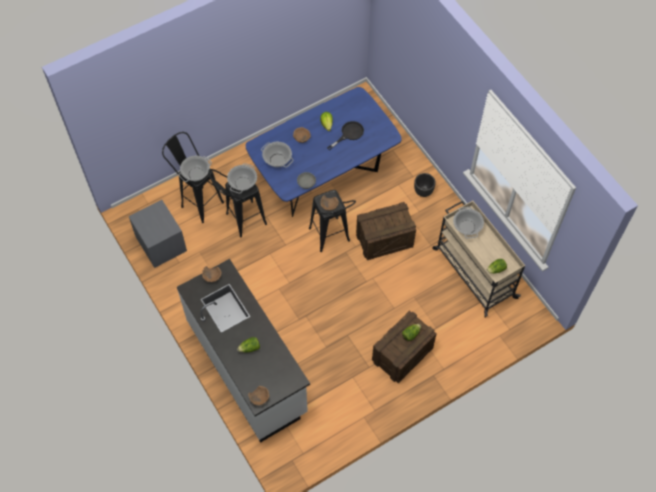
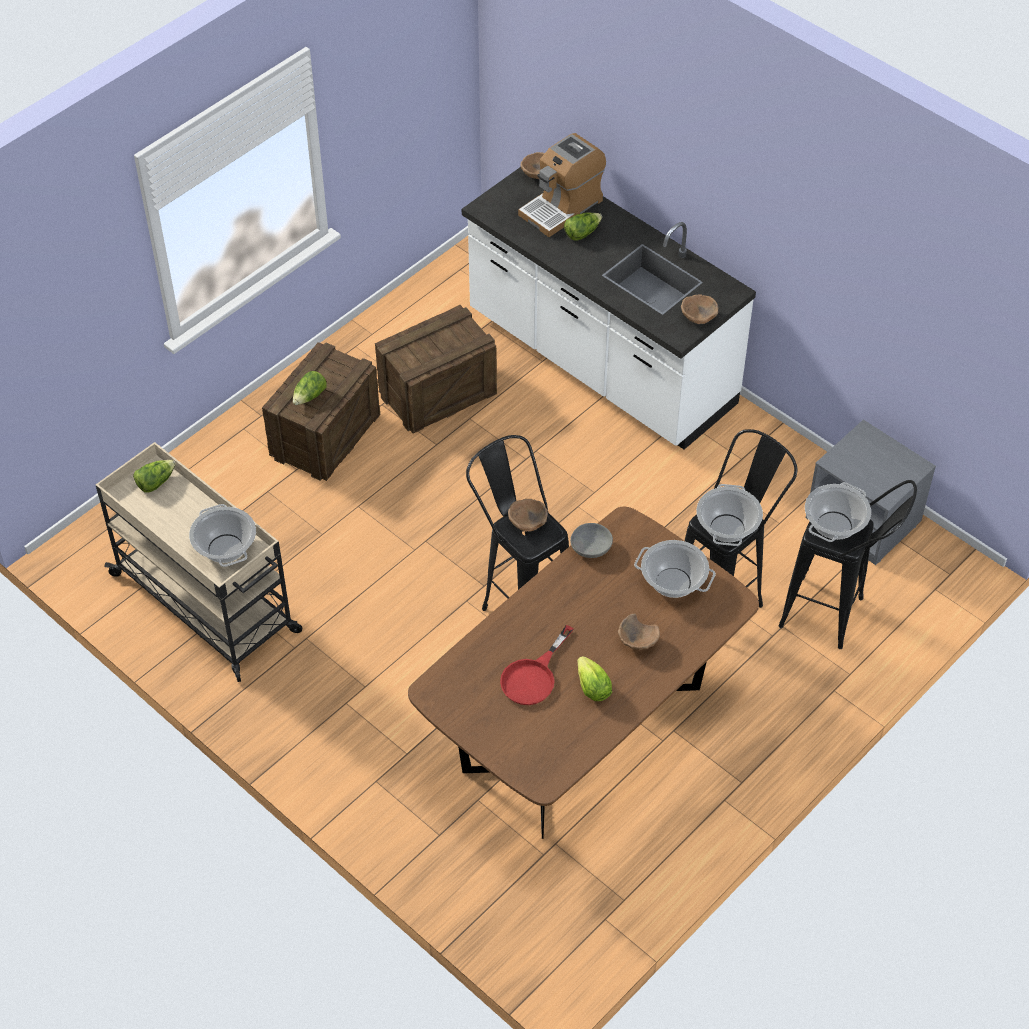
camera: 165 degrees right, 10 degrees down
blue dining table [246,87,402,217] -> brown dining table [408,507,759,839]
black frying pan [327,121,364,150] -> red frying pan [500,625,573,705]
crate [356,202,416,260] -> crate moved to [375,305,497,434]
black planter [414,173,436,197] -> none
none -> coffee machine [518,133,606,237]

